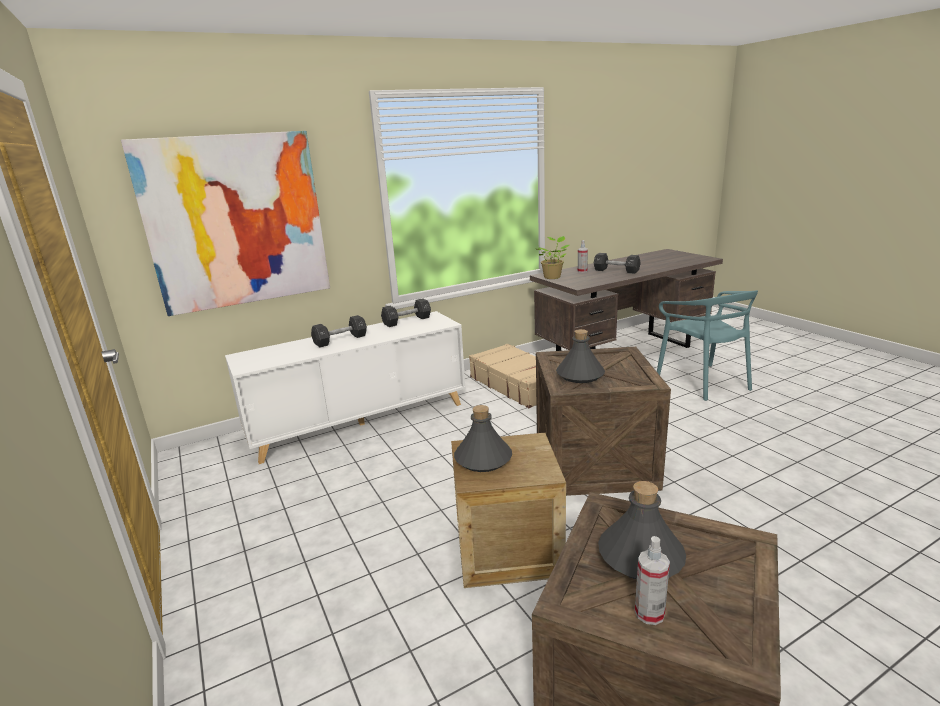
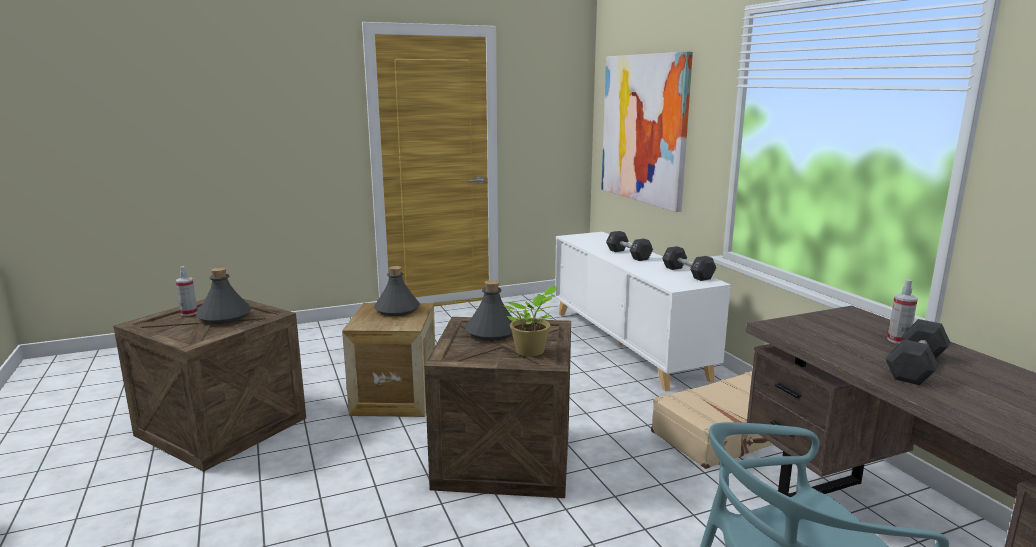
camera: 95 degrees right, 5 degrees down
potted plant [537,236,570,279] -> potted plant moved to [502,286,557,357]

